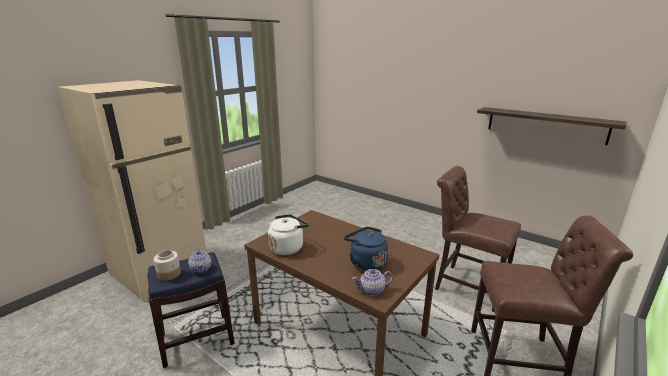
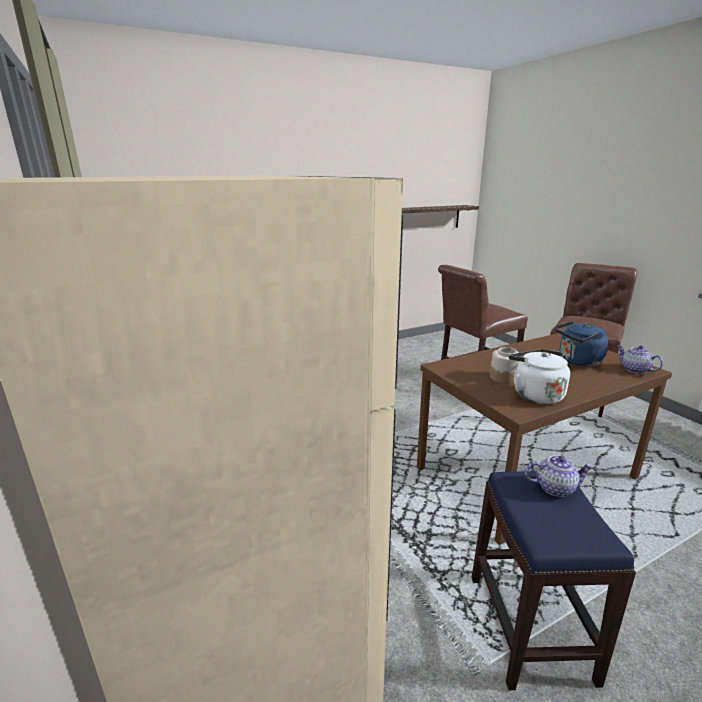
camera: 65 degrees left, 0 degrees up
jar [154,250,181,281] -> jar moved to [490,347,520,384]
teapot [352,269,393,296] -> teapot turned 135 degrees clockwise [617,345,663,374]

